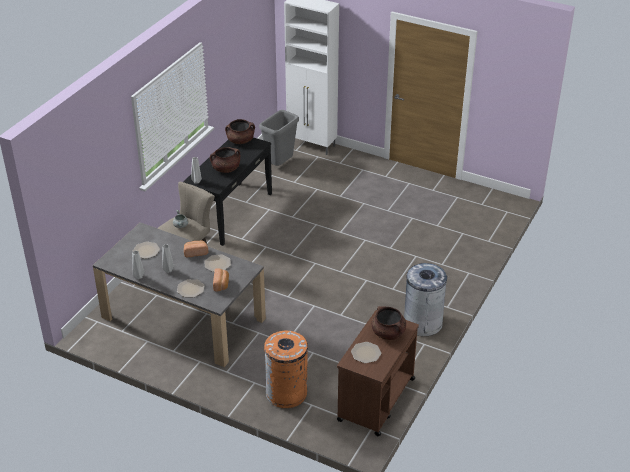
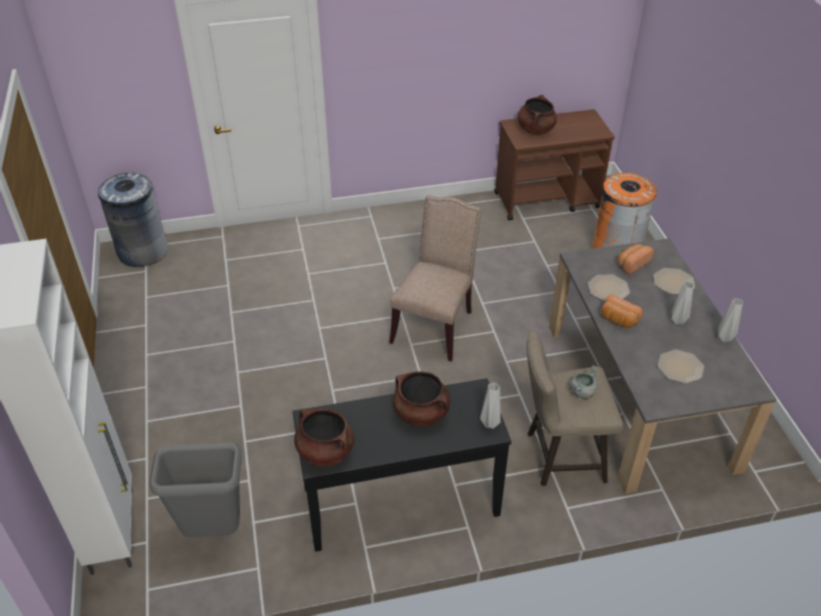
camera: 130 degrees left, 5 degrees up
plate [351,342,381,363] -> none
grey trash can [404,263,449,336] -> grey trash can moved to [98,173,168,267]
none -> beige chair [389,195,482,362]

